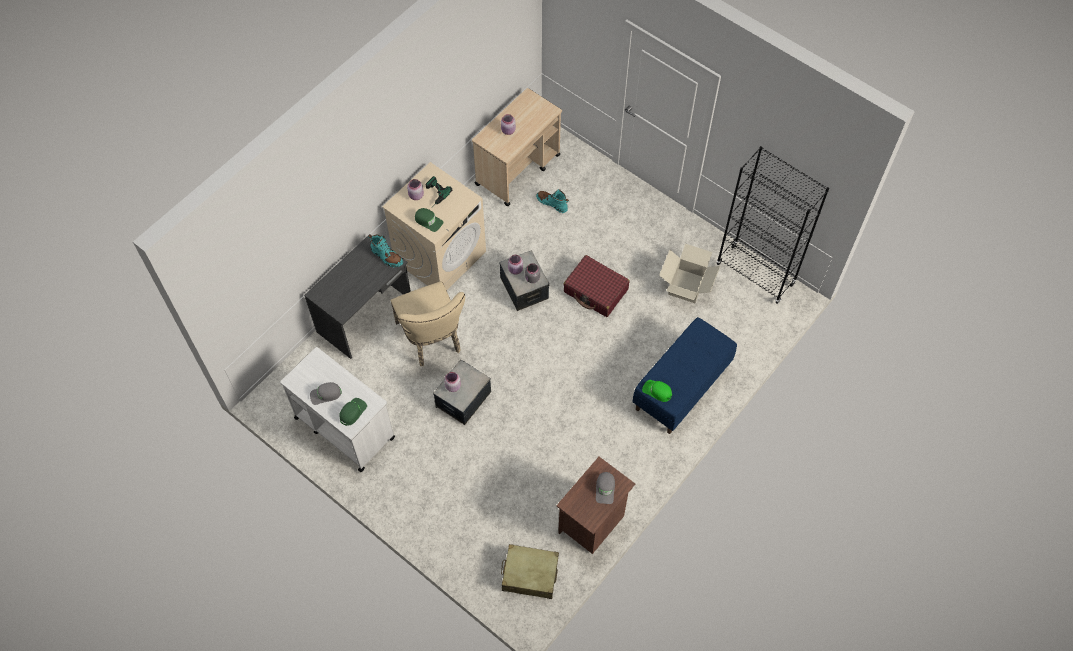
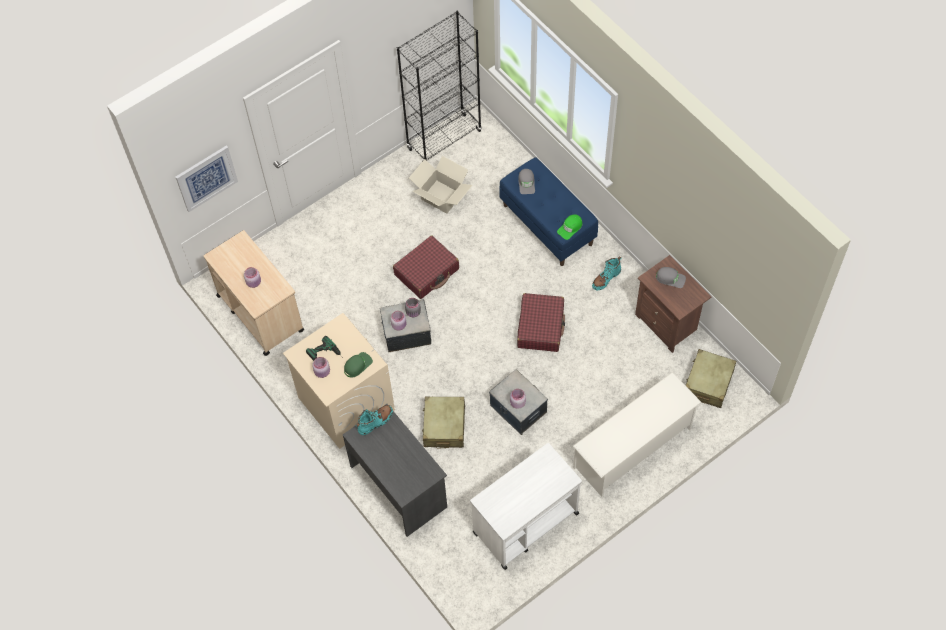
camera: 75 degrees left, 0 degrees up
grey cap [310,382,341,405] -> grey cap moved to [518,169,535,194]
green cap [339,398,367,426] -> none
beige chair [391,281,465,366] -> beige suitcase [422,397,465,449]
turquoise boot [536,189,569,213] -> turquoise boot moved to [592,256,622,290]
none -> picture [176,145,238,212]
none -> red suitcase [517,293,565,352]
none -> white shoe rack [573,372,702,497]

